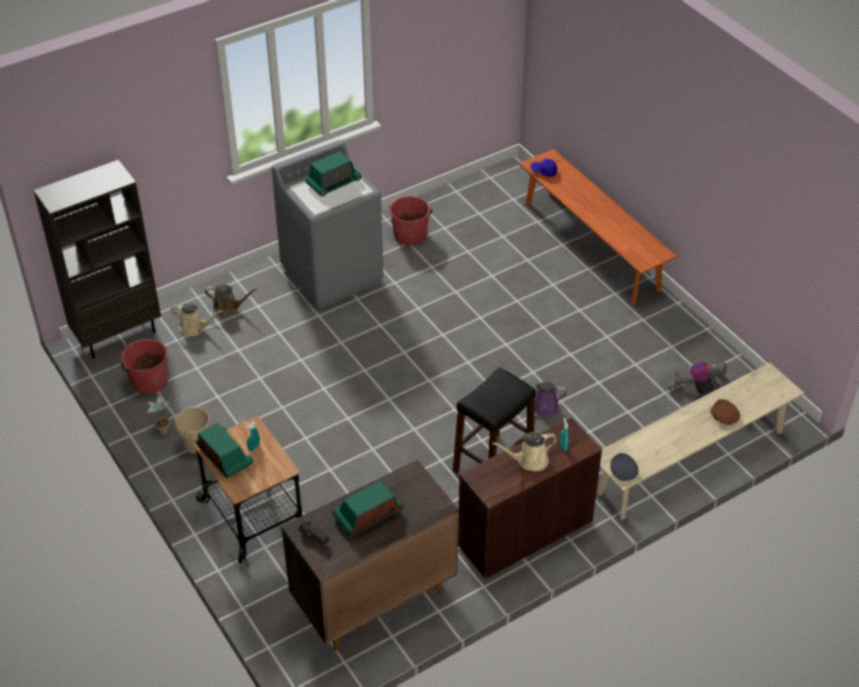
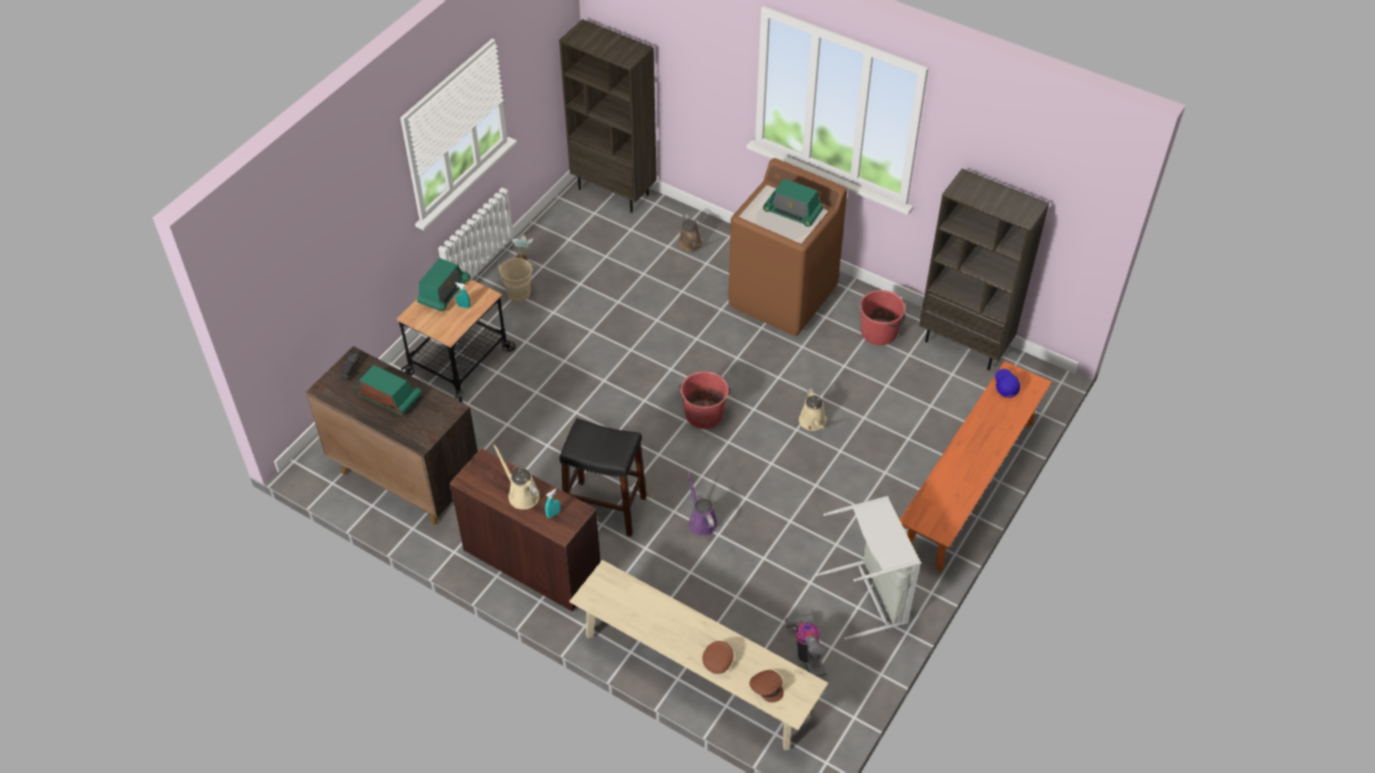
camera: 65 degrees right, 5 degrees up
red bucket [121,339,168,394] -> red bucket moved to [679,371,731,429]
beige watering can [171,304,222,336] -> beige watering can moved to [799,388,826,431]
grey washing machine [272,140,383,309] -> brown washing machine [728,158,847,336]
grey cap [610,453,639,481] -> none
none -> brown cap [749,670,784,703]
none -> grey laundry basket [816,496,921,640]
none -> brown bookcase [919,169,1049,370]

